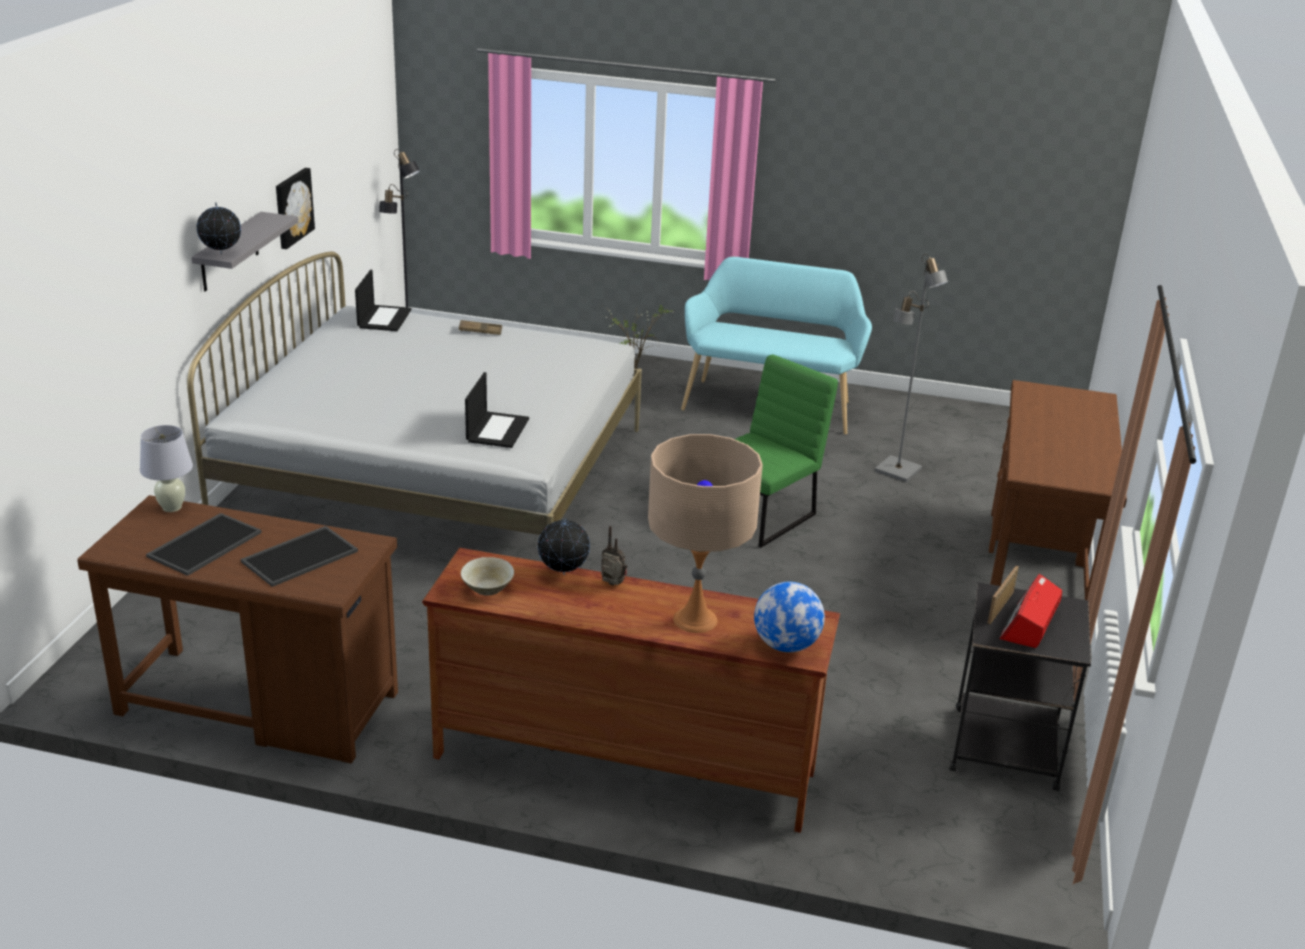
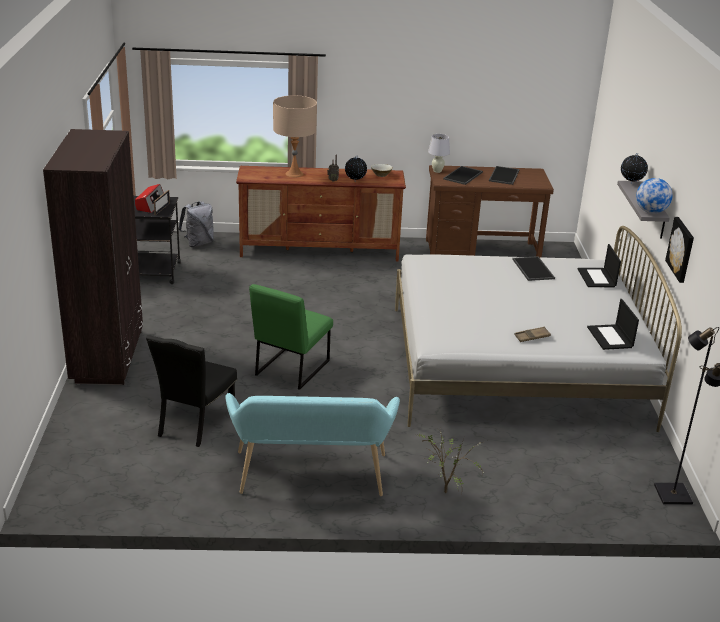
camera: 165 degrees right, 0 degrees up
white table lamp [140,425,193,512] -> white table lamp moved to [428,134,450,173]
laptop [465,372,529,448] -> laptop moved to [578,244,621,287]
globe [754,582,825,652] -> globe moved to [636,178,673,213]
grey floor lamp [875,254,948,482] -> black chair [146,335,237,447]
brown desk [989,380,1127,600] -> brown wardrobe [43,129,143,385]
none -> grey backpack [178,201,214,247]
none -> tray [512,256,555,281]

